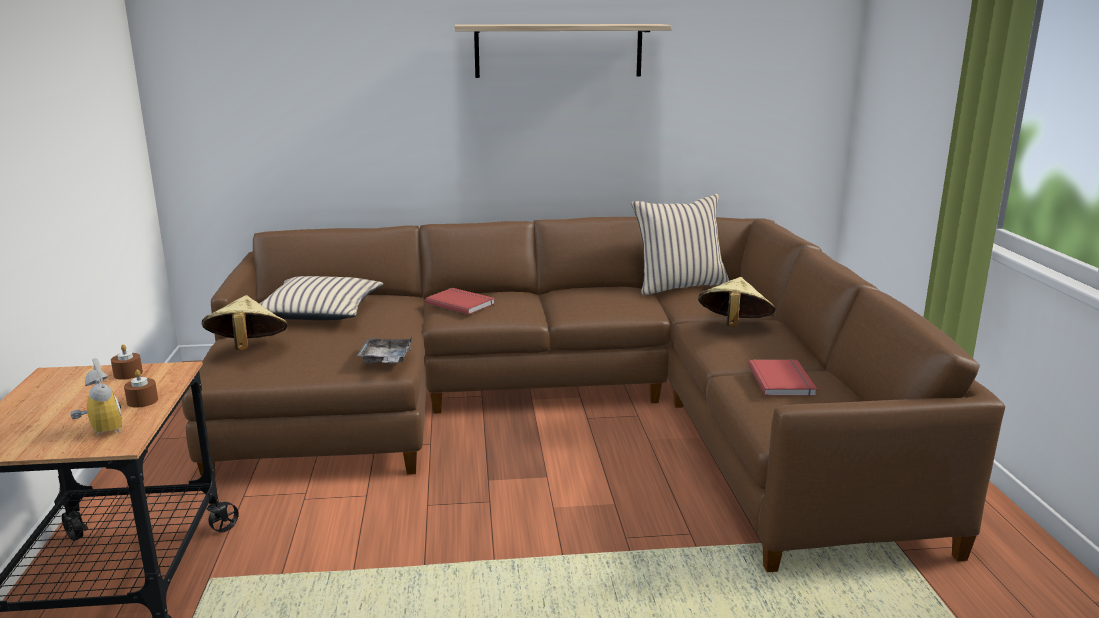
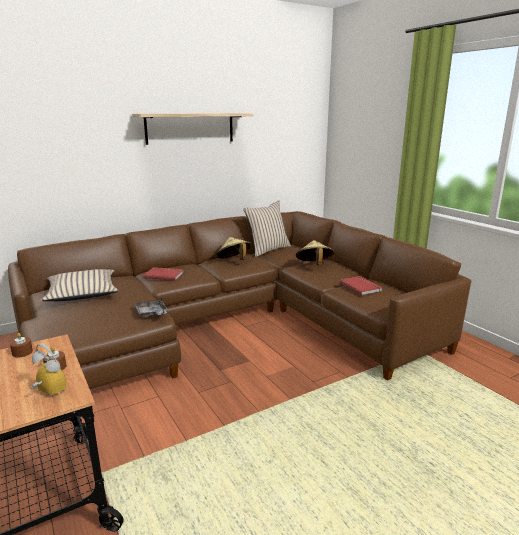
camera: 25 degrees left, 0 degrees up
beige hat [202,295,288,350] -> beige hat moved to [216,237,252,260]

